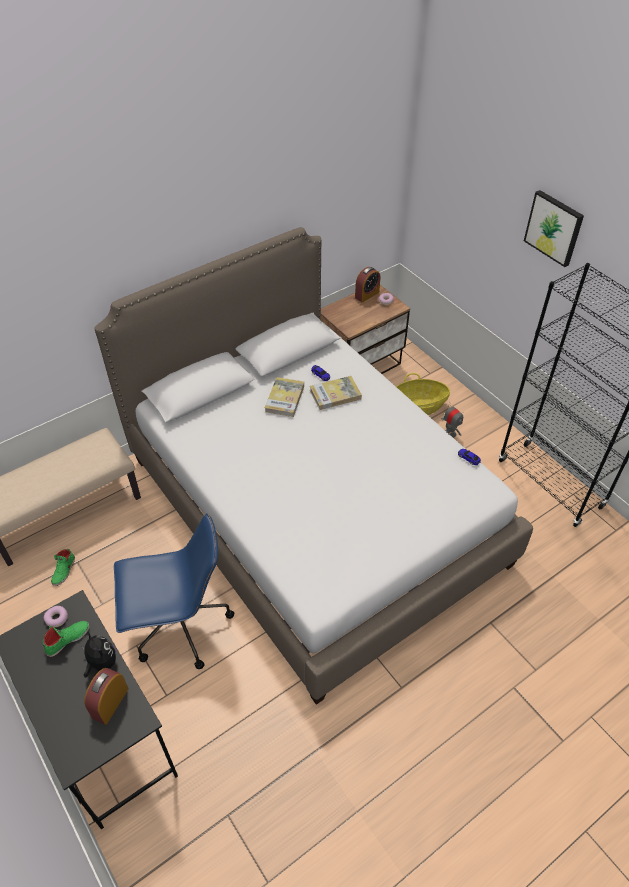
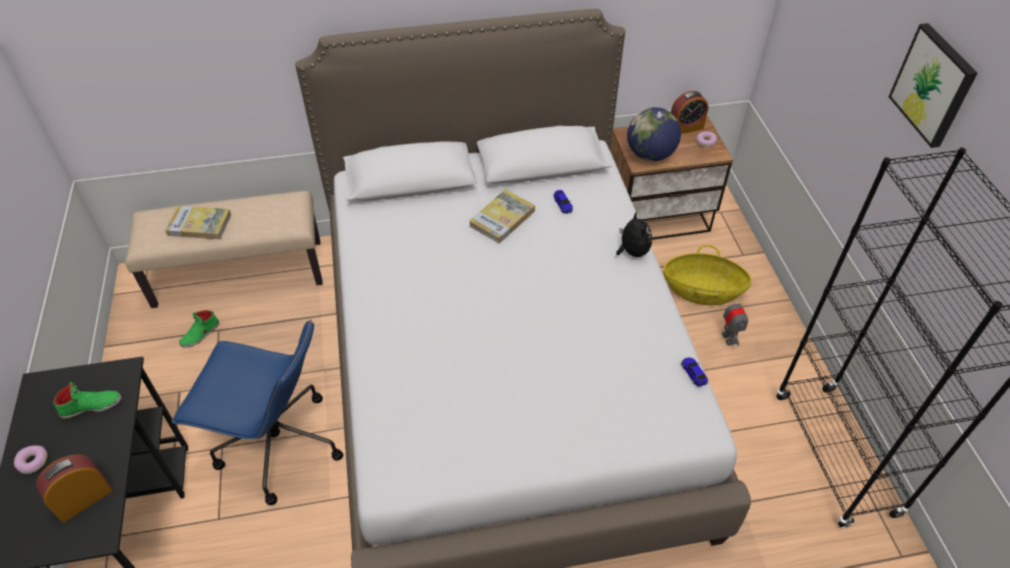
camera: 25 degrees right, 0 degrees up
donut [44,606,68,627] -> donut moved to [14,445,47,474]
plush toy [82,633,116,678] -> plush toy moved to [616,211,652,257]
book [310,376,362,410] -> book moved to [165,206,232,239]
none -> globe [627,107,681,161]

